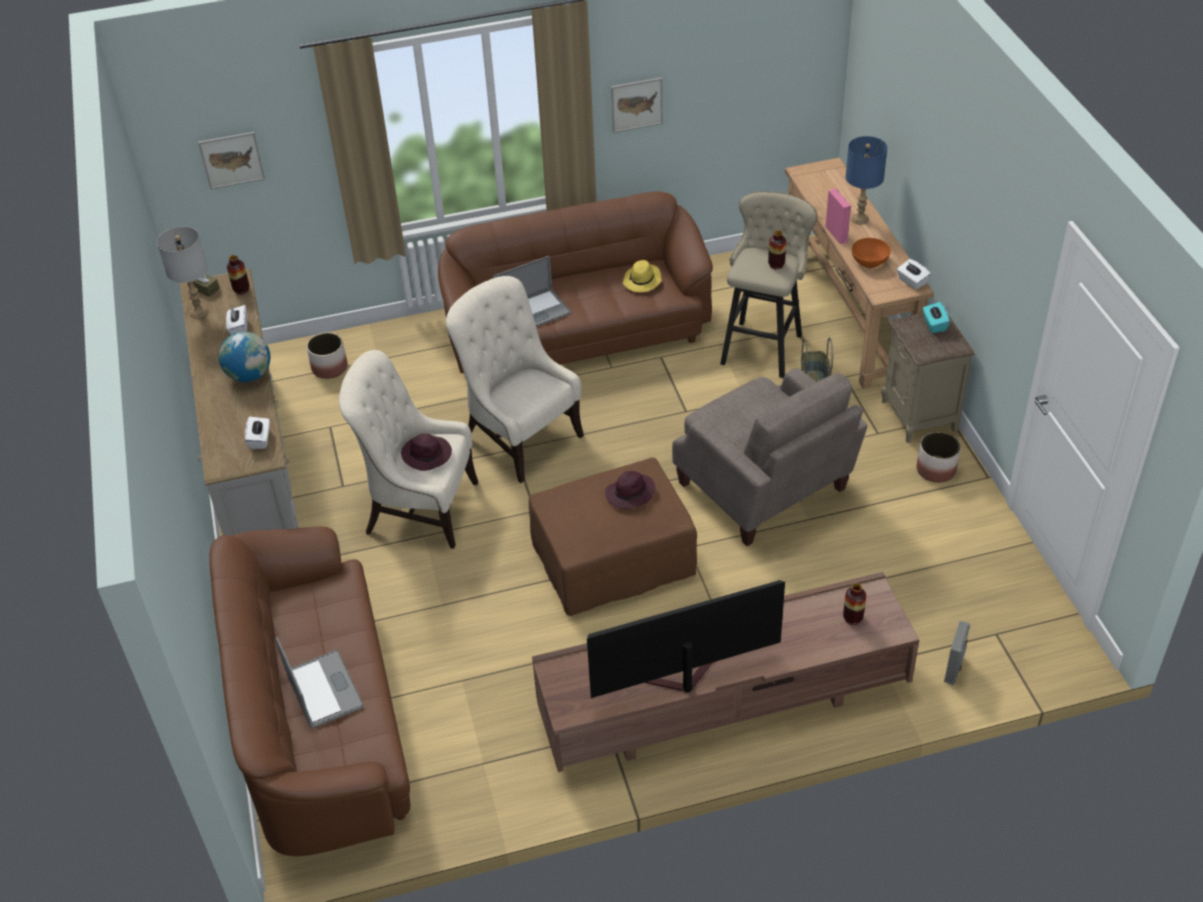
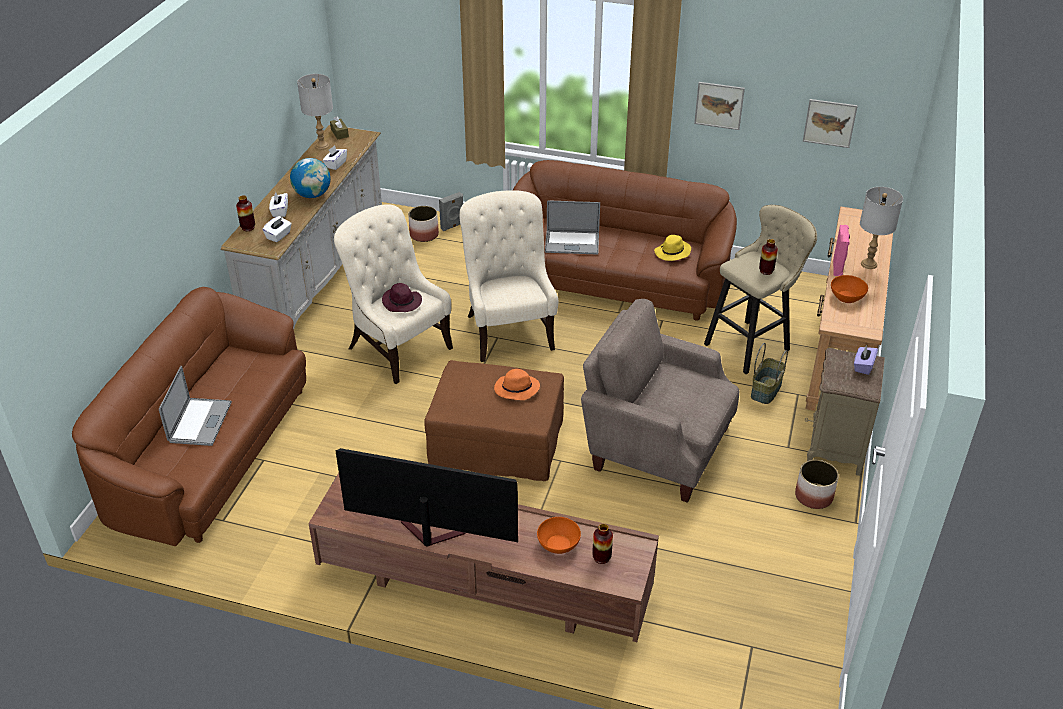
camera: 30 degrees right, 5 degrees down
picture [198,132,265,189] -> picture moved to [803,99,858,148]
vase [227,255,250,295] -> vase moved to [236,195,255,231]
purple hat [605,471,656,509] -> orange hat [494,369,540,400]
beige armchair [672,368,868,546] -> beige armchair turned 120 degrees clockwise [581,299,739,503]
blue table lamp [846,136,887,225] -> grey table lamp [860,187,903,269]
white tissue box [897,259,931,290] -> white tissue box moved to [269,192,288,217]
turquoise tissue box [923,302,950,333] -> purple tissue box [854,345,878,375]
grey speaker [944,621,970,685] -> grey speaker moved to [439,192,463,231]
none -> orange bowl [537,517,581,554]

